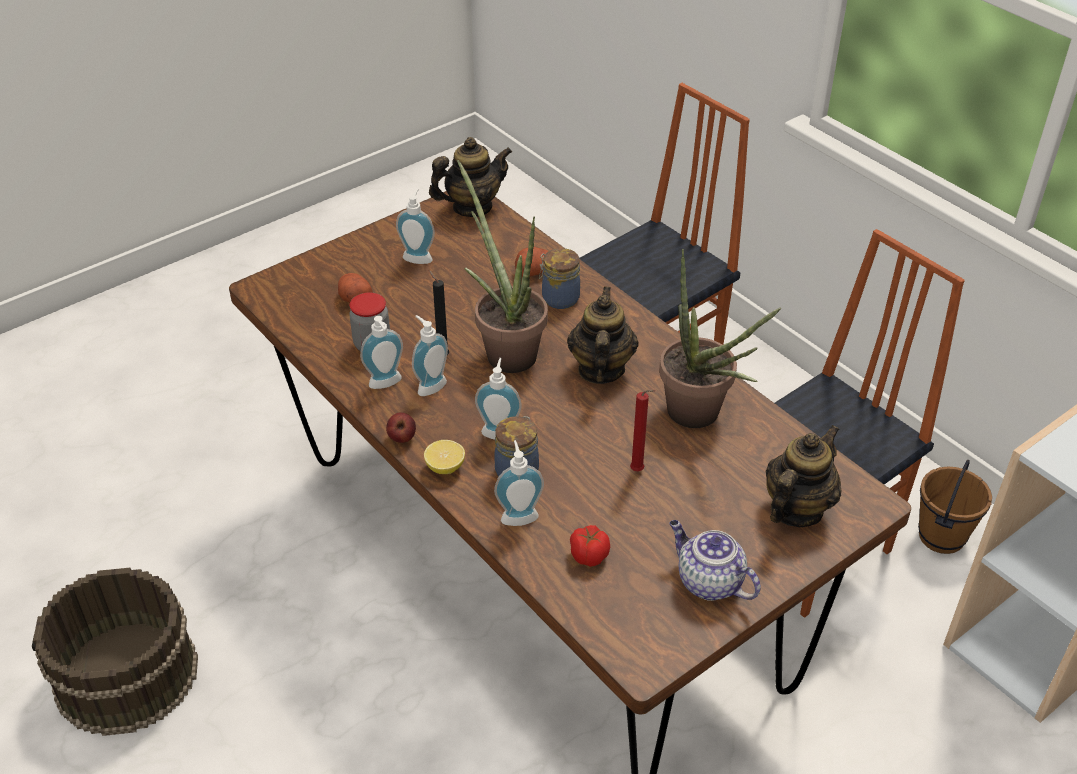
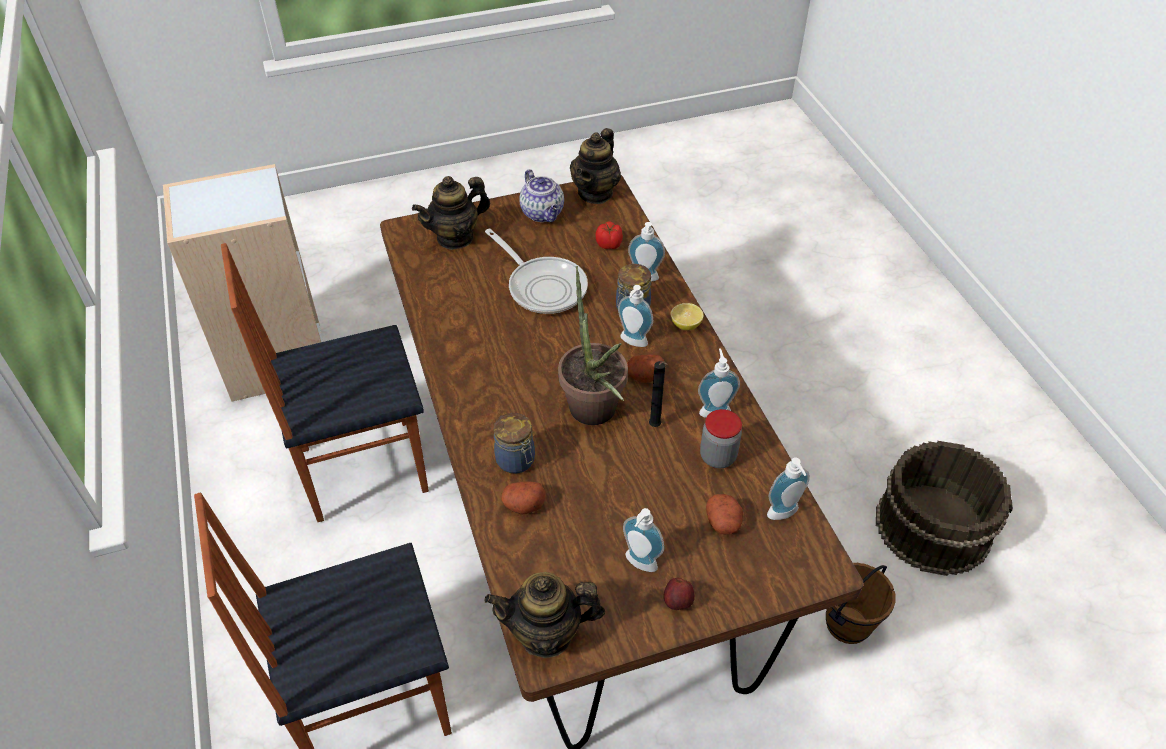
camera: 160 degrees left, 5 degrees up
apple [386,412,416,443] -> apple moved to [664,578,695,610]
soap dispenser [412,315,448,396] -> soap dispenser moved to [767,457,810,520]
teapot [567,286,639,384] -> teapot moved to [570,128,621,204]
red candle [630,390,655,471] -> frying pan [485,229,588,314]
potted plant [659,249,782,428] -> none
brown bucket [918,460,992,554] -> brown bucket moved to [826,563,896,644]
none -> potato [627,354,664,383]

